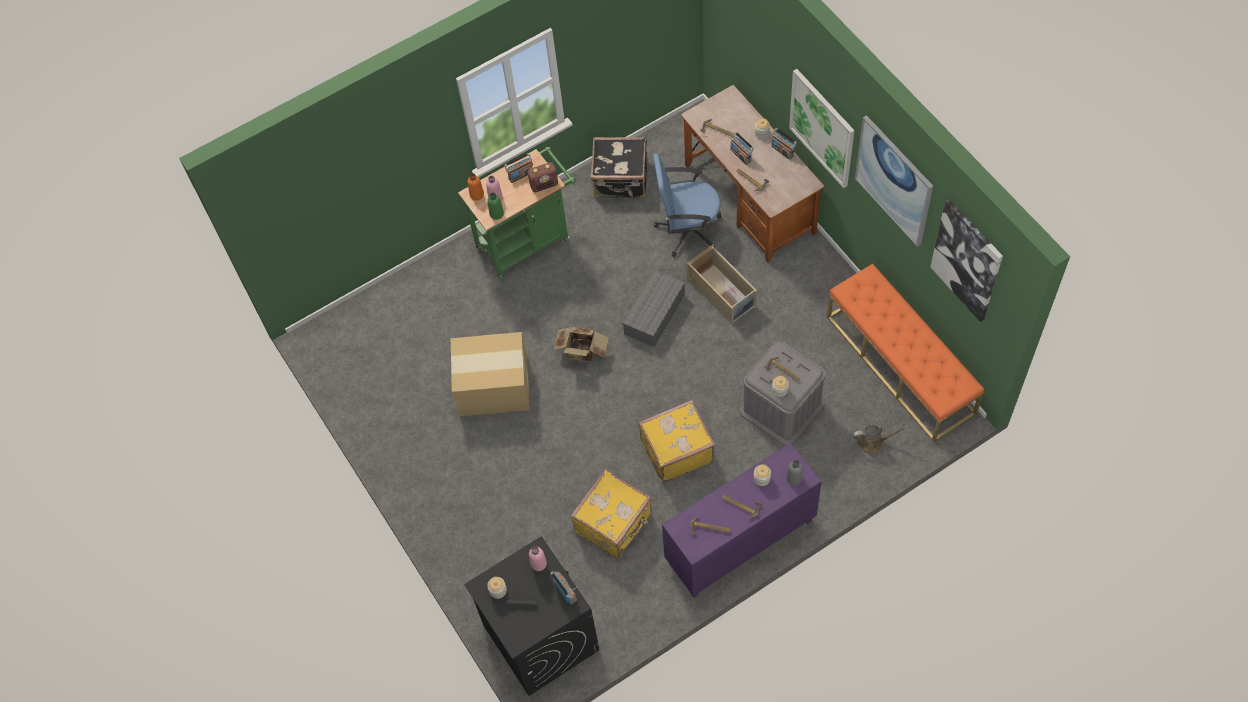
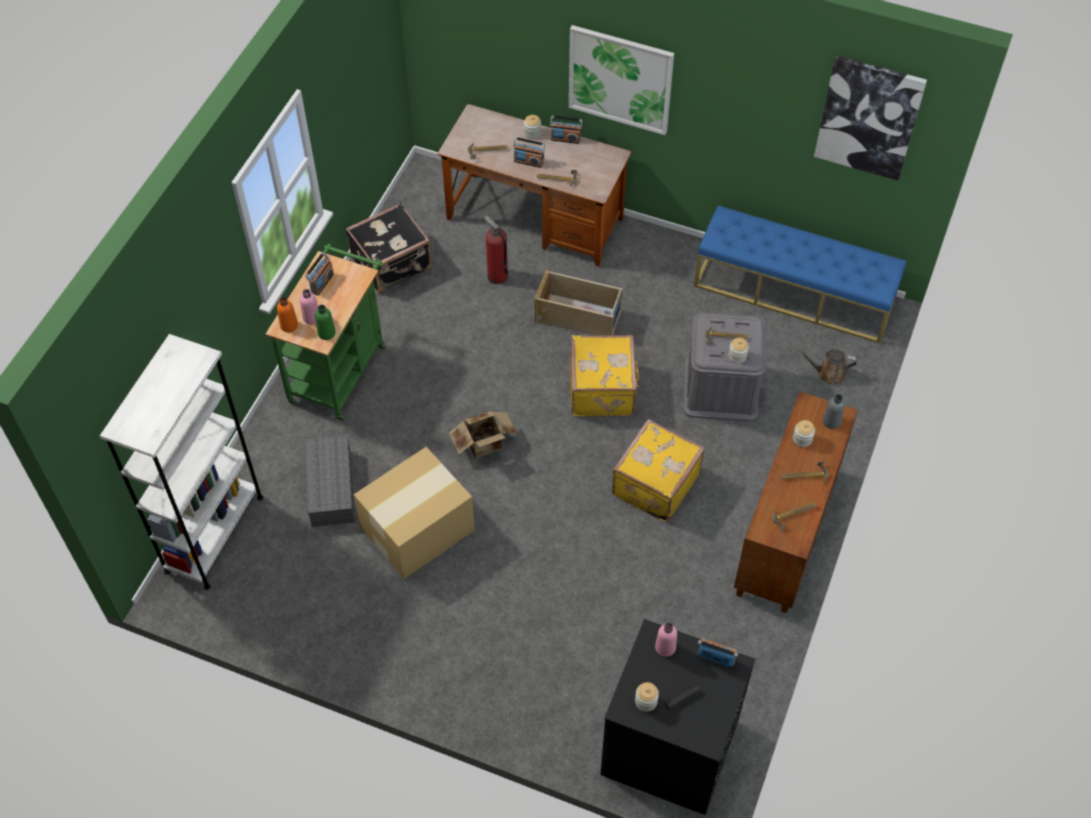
camera: 40 degrees left, 5 degrees down
radio [528,162,558,192] -> none
yellow suitcase [571,470,652,558] -> yellow suitcase moved to [570,335,639,417]
grey storage box [622,270,685,347] -> grey storage box moved to [305,435,355,527]
blue office chair [653,154,721,257] -> fire extinguisher [485,216,508,285]
purple cabinet [662,443,822,598] -> brown cabinet [734,392,858,613]
orange bench [827,264,984,442] -> blue bench [694,205,907,344]
brown watering can [853,425,909,454] -> brown watering can turned 135 degrees counterclockwise [797,348,857,385]
picture [855,115,933,247] -> none
none -> white bookcase [100,334,263,590]

